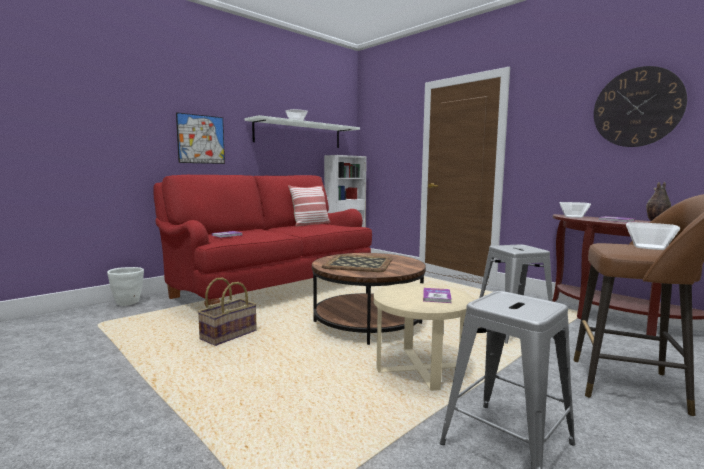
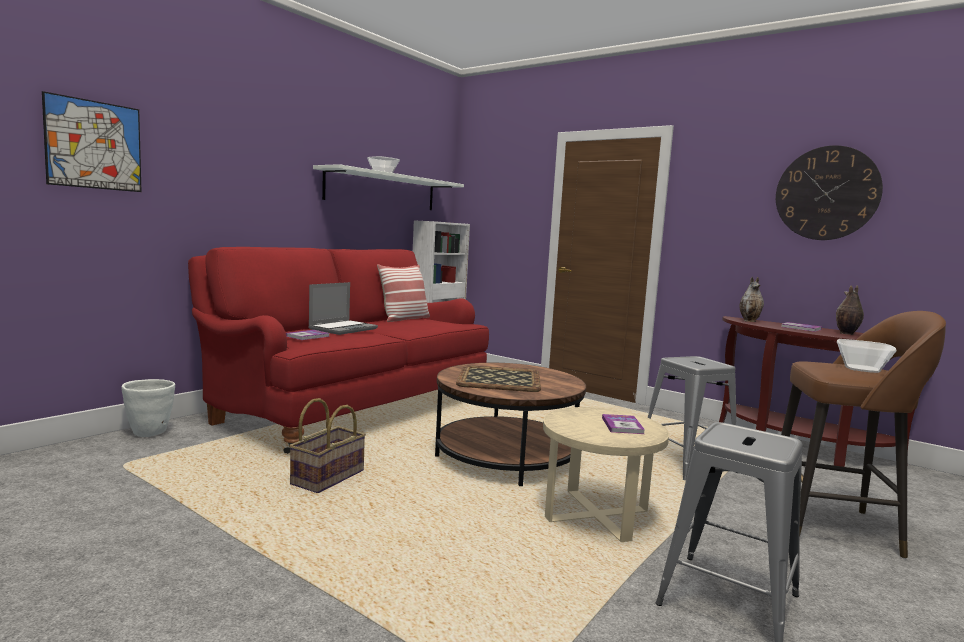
camera: 10 degrees left, 0 degrees up
picture [176,112,225,164] -> picture moved to [42,91,142,192]
bowl [560,202,591,218] -> vase [739,277,764,322]
none -> laptop [308,282,378,335]

